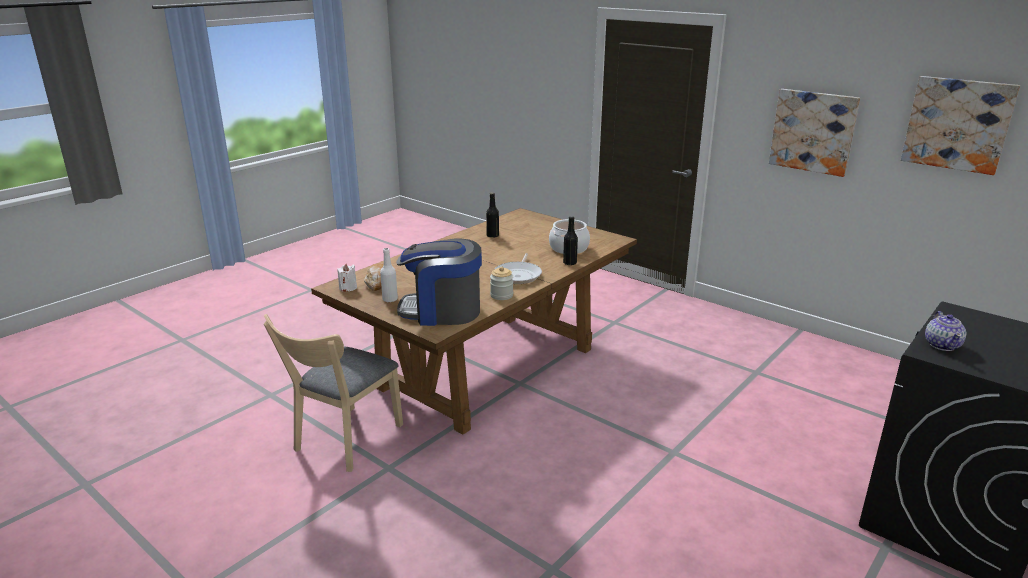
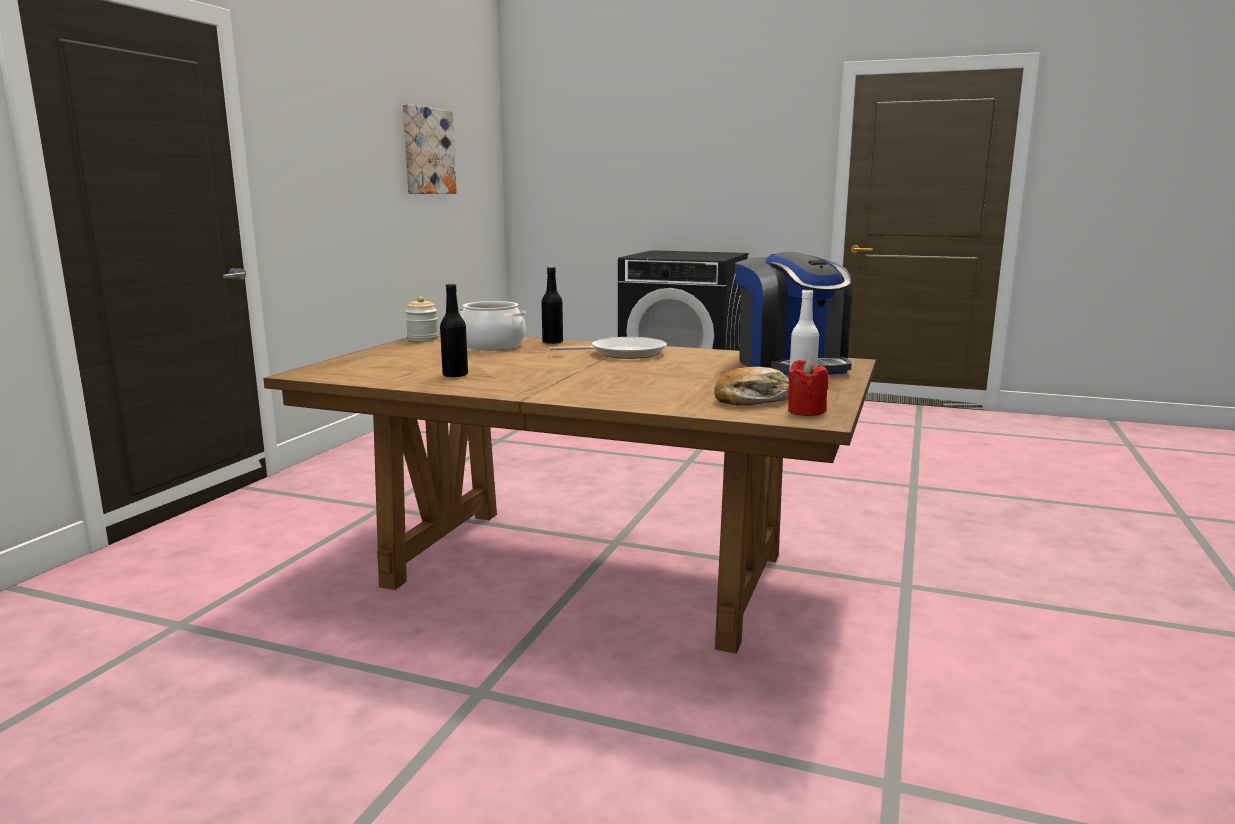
camera: 110 degrees left, 10 degrees down
beige chair [264,314,403,472] -> none
white candle [337,264,357,291] -> red candle [788,359,828,416]
jar [490,267,513,300] -> jar moved to [405,296,439,341]
picture [769,89,860,177] -> none
teapot [925,311,966,351] -> none

